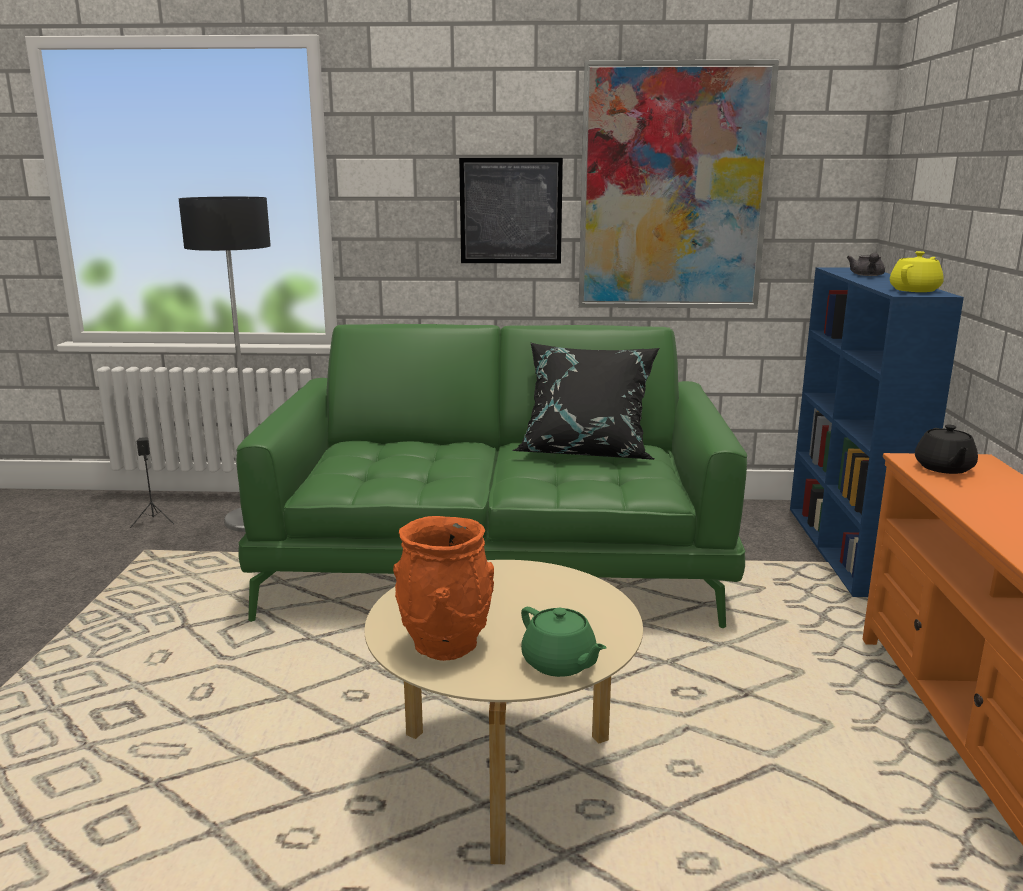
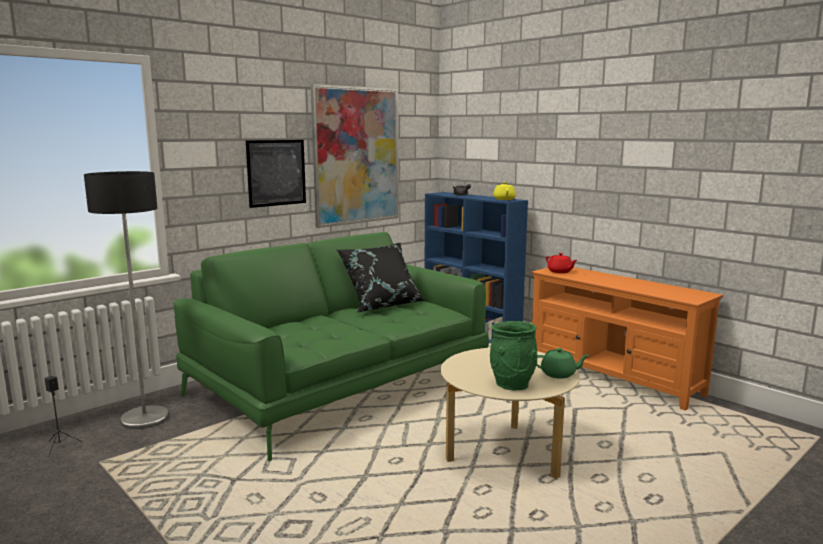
camera: 45 degrees left, 5 degrees down
orange vase [393,516,494,661] -> green vase [490,321,537,391]
black teapot [915,424,978,474] -> red teapot [546,253,578,273]

